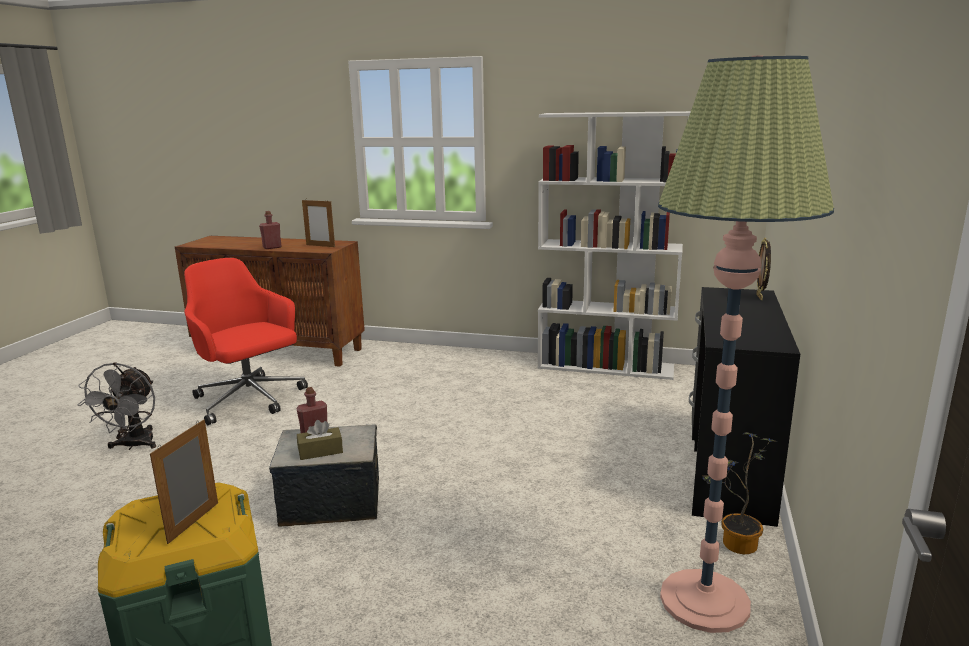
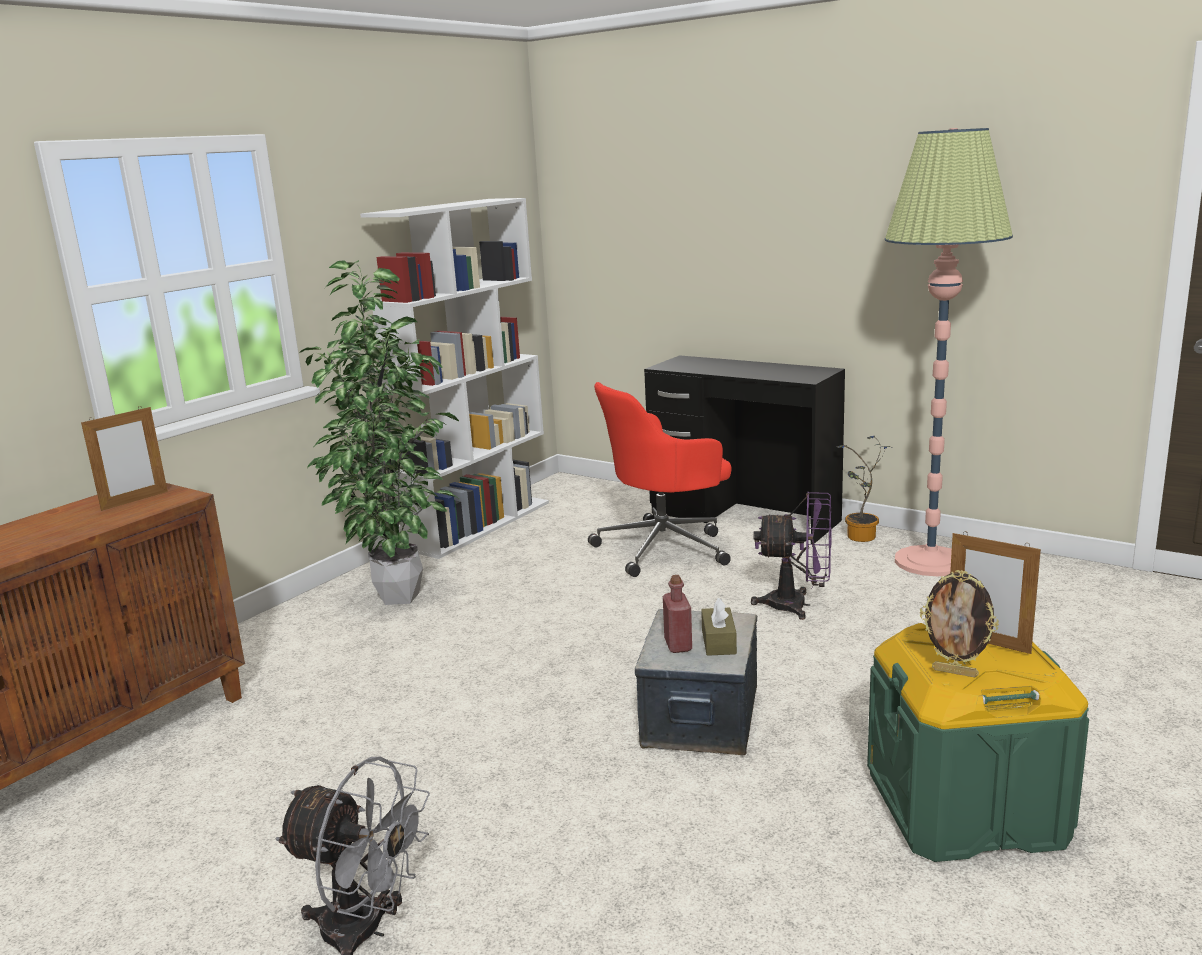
camera: 70 degrees left, 0 degrees up
red office chair [184,258,308,425] -> red office chair moved to [588,382,731,577]
red bottle [259,211,282,249] -> none
picture frame [756,237,771,300] -> picture frame moved to [920,570,999,677]
none -> potted plant [299,260,460,605]
none -> purple fan [751,492,831,620]

